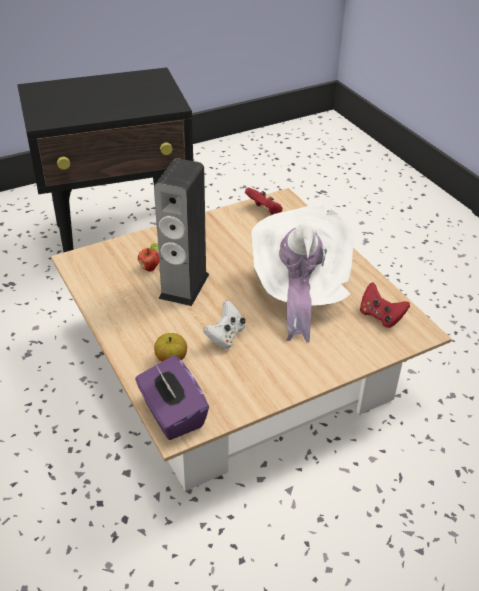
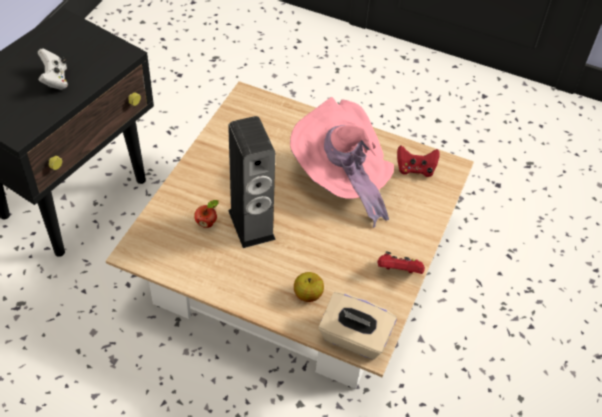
camera: 40 degrees left, 10 degrees up
purple tissue box [135,355,209,440] -> beige tissue box [318,292,397,360]
white game controller [203,300,246,349] -> white game controller moved to [38,49,68,90]
red game controller [245,188,283,215] -> red game controller moved to [378,251,425,274]
white hat [251,203,353,342] -> pink hat [290,97,394,228]

